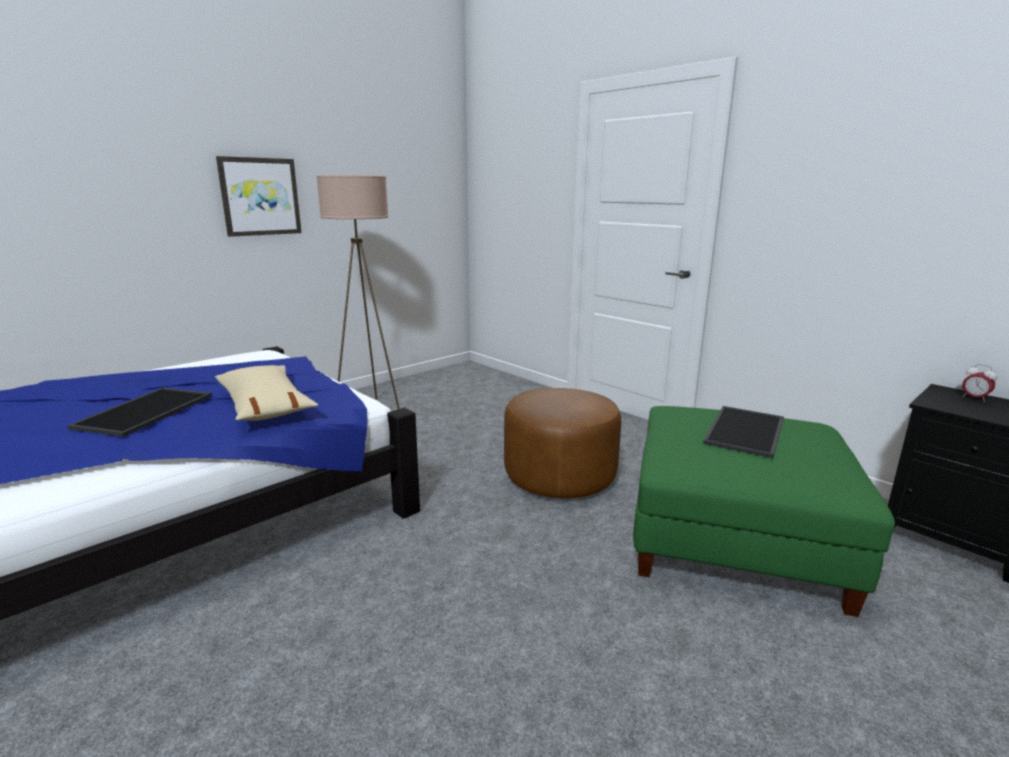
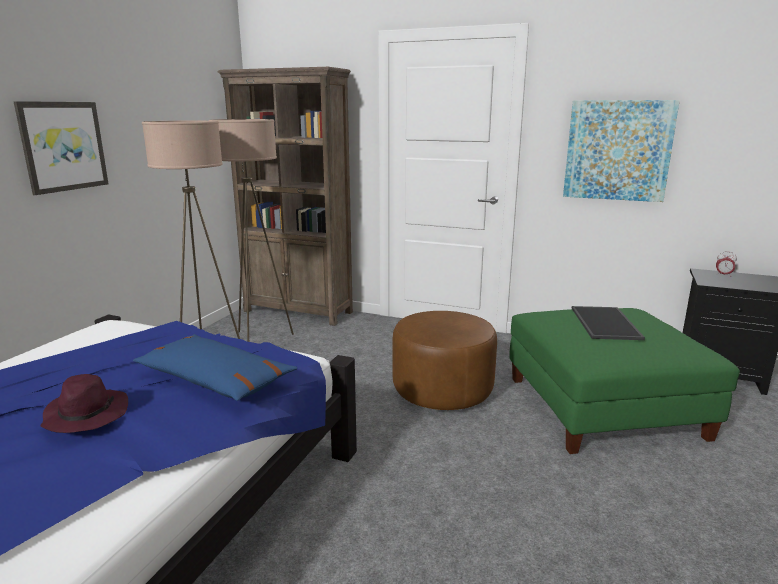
camera: 25 degrees left, 0 degrees up
tray [67,388,212,437] -> purple hat [40,374,128,433]
beige pillow [215,365,318,421] -> blue pillow [133,334,297,401]
none -> beige floor lamp [209,119,294,342]
none -> brown bookcase [218,67,353,326]
none -> picture [563,100,680,202]

